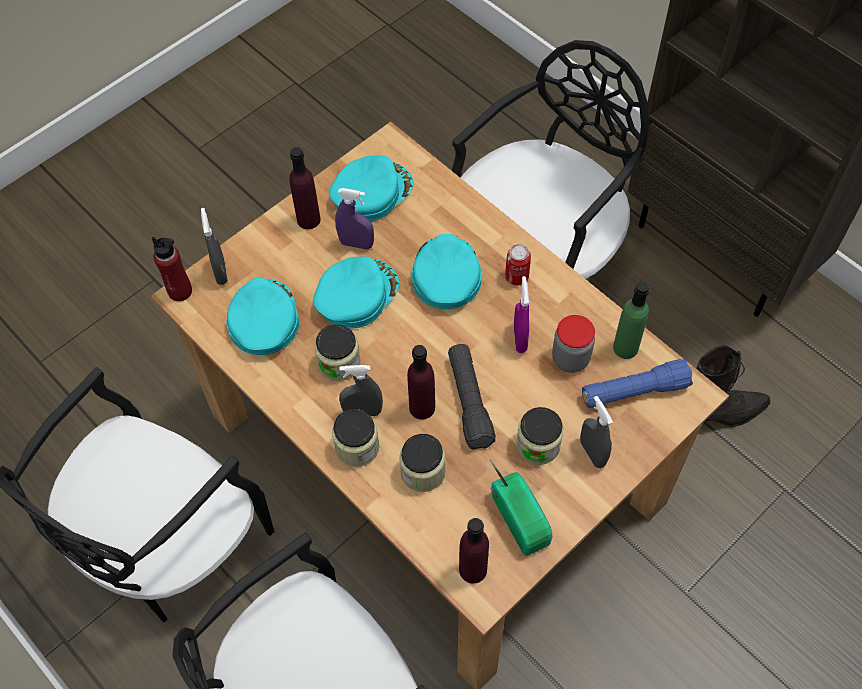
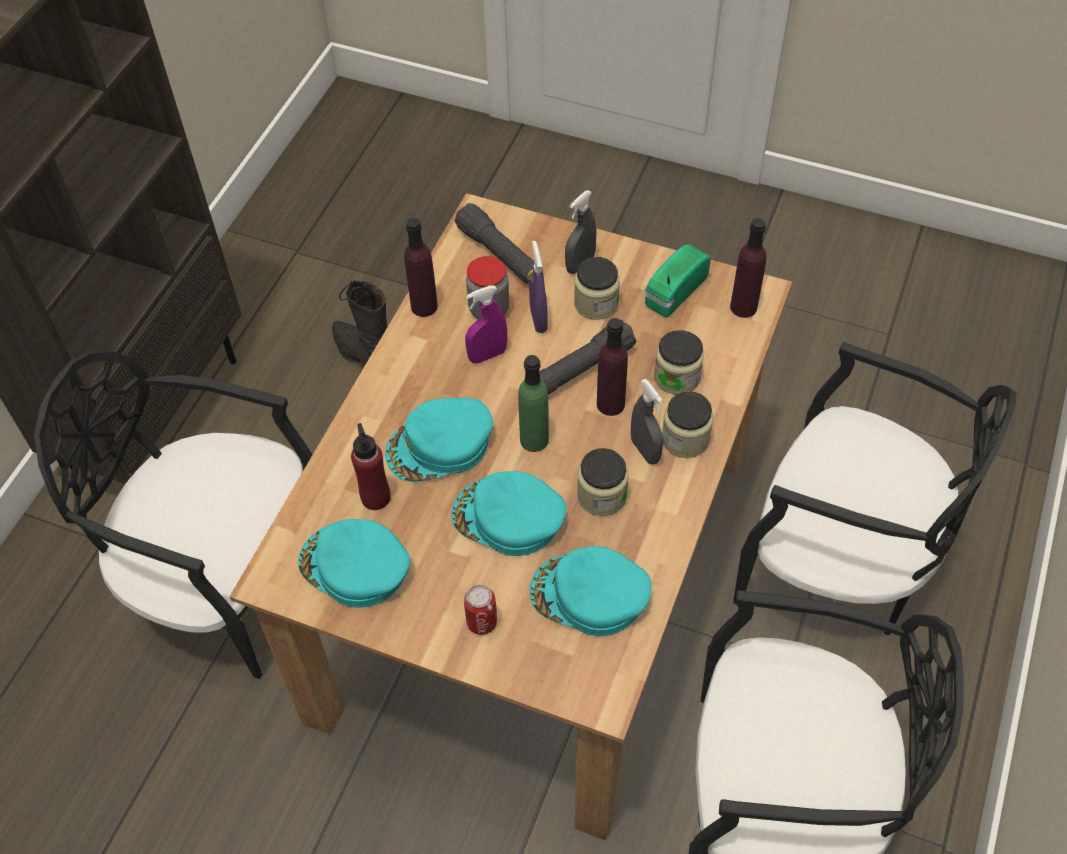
camera: 115 degrees left, 5 degrees down
red bottle [152,237,192,301] -> red bottle moved to [351,423,391,510]
grey spray bottle [201,208,228,285] -> none
turquoise cap [226,278,299,355] -> turquoise cap turned 45 degrees clockwise [530,546,652,636]
purple bottle [290,147,321,229] -> purple bottle moved to [404,218,438,317]
purple spray bottle [335,188,374,249] -> purple spray bottle moved to [529,241,548,333]
can [505,244,531,285] -> can moved to [464,584,497,635]
blue flashlight [582,359,693,408] -> black flashlight [455,203,534,284]
green bottle [613,281,650,359] -> green bottle moved to [518,355,549,452]

